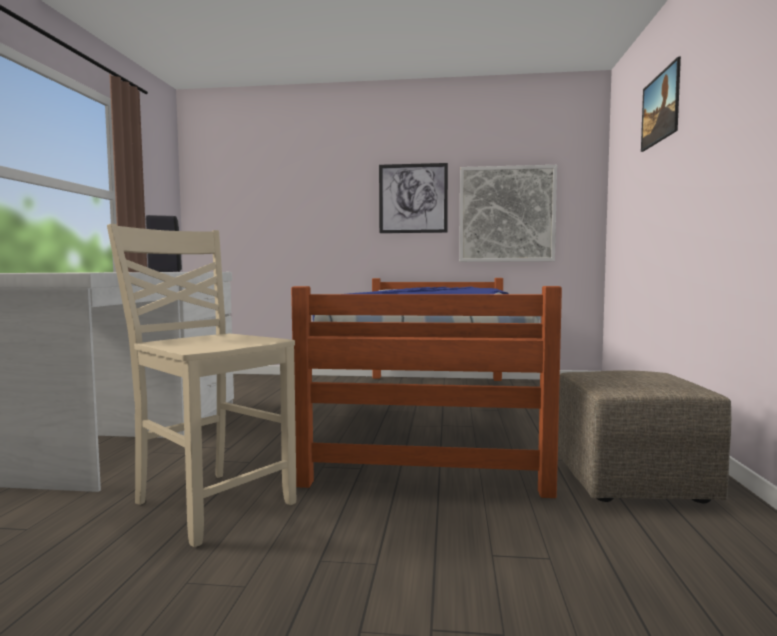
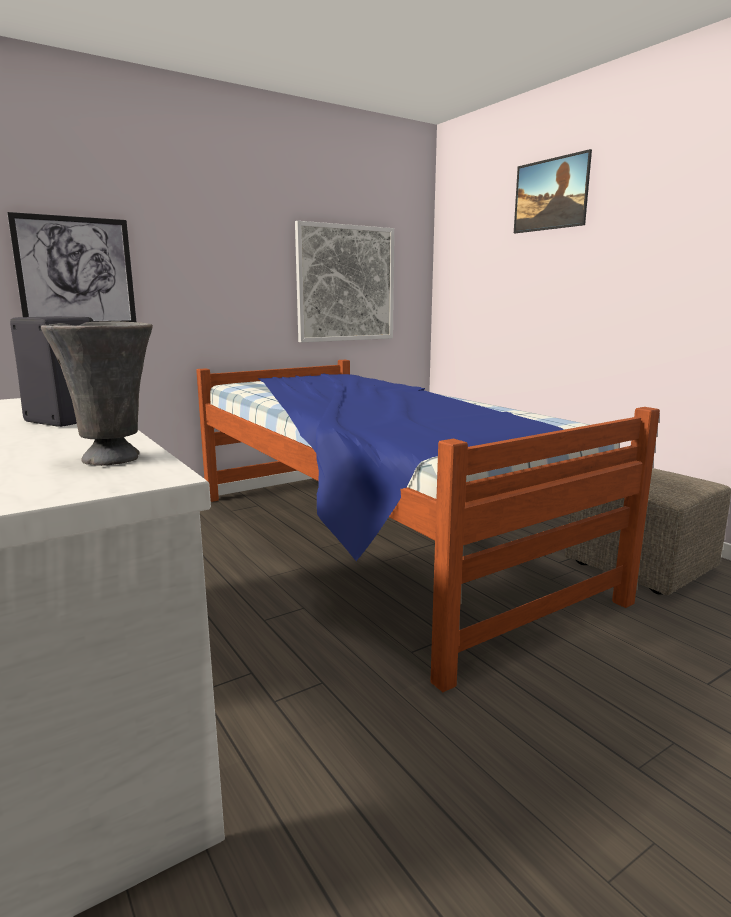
camera: 40 degrees left, 10 degrees up
beige chair [107,224,297,547] -> none
picture [379,163,448,233] -> picture moved to [7,212,136,322]
none -> grey vase [41,321,153,466]

